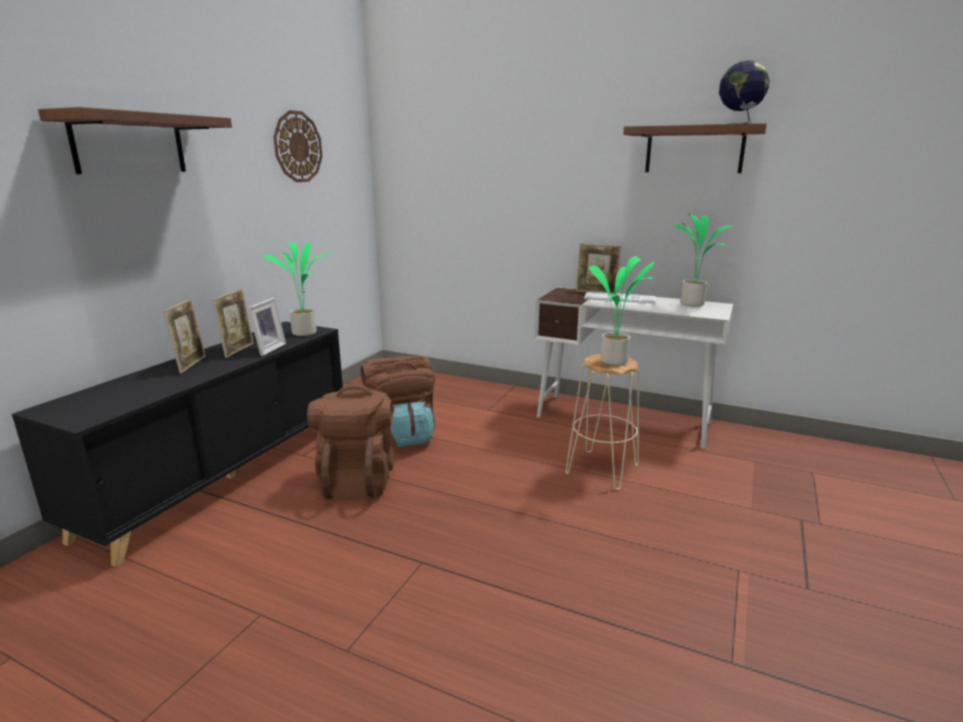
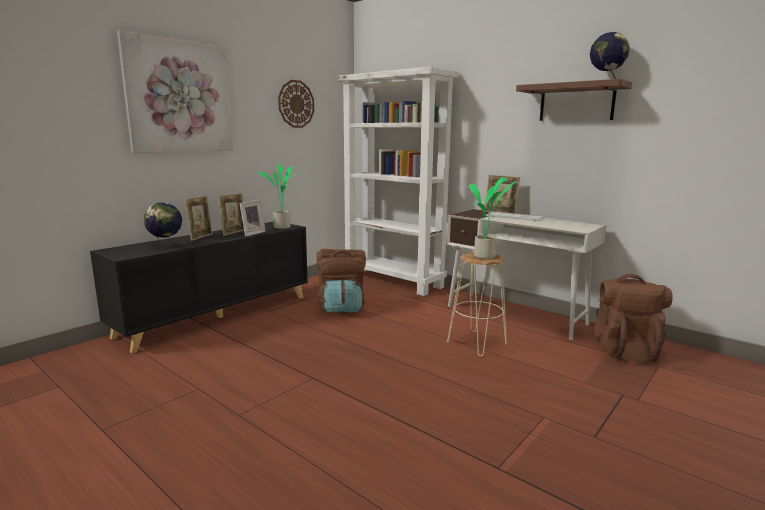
camera: 15 degrees right, 5 degrees down
shelf [38,107,232,174] -> picture [117,30,233,153]
brown backpack [307,383,398,500] -> brown backpack moved to [594,274,673,363]
potted plant [674,213,732,307] -> none
none -> globe [144,203,182,247]
none -> white bookcase [339,66,458,296]

